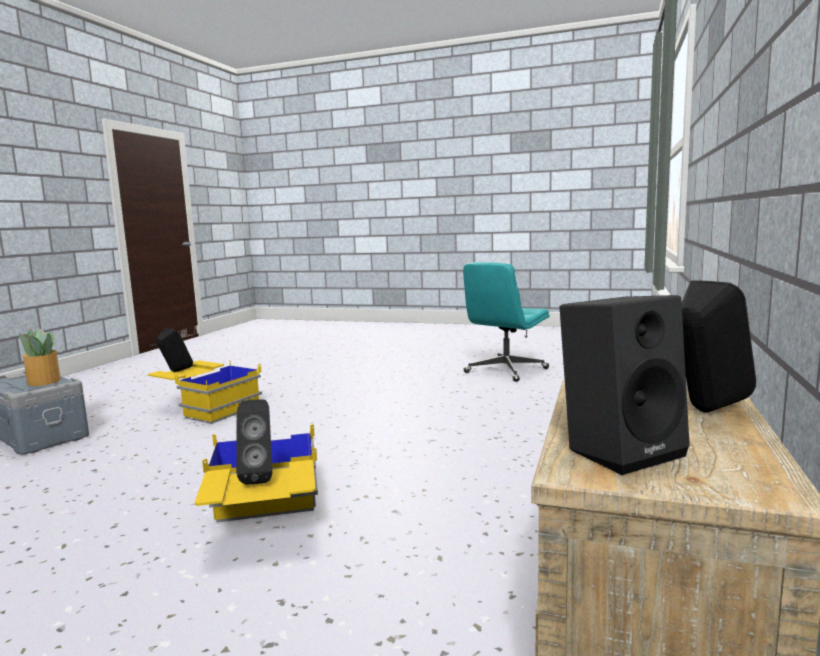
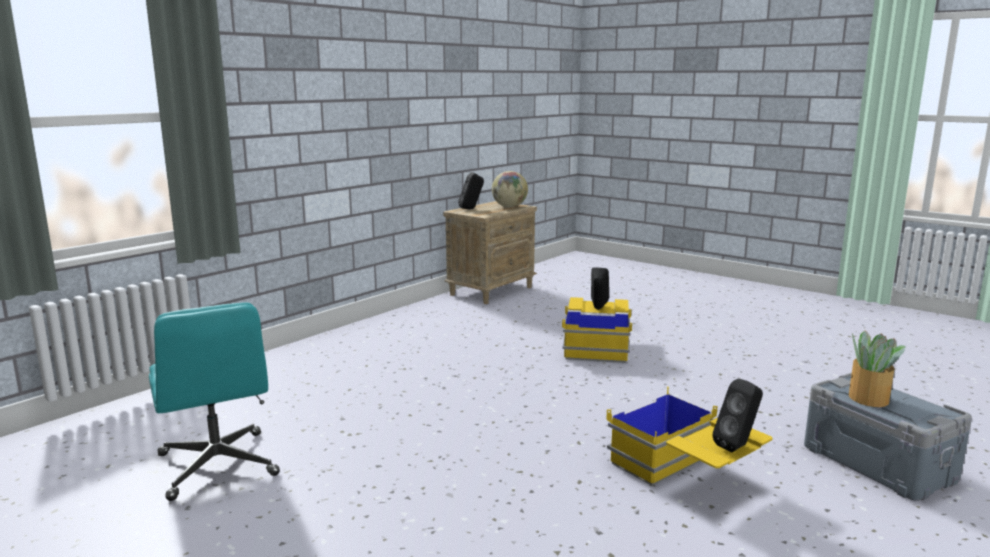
camera: 160 degrees left, 5 degrees up
turquoise office chair [463,262,550,382] -> turquoise office chair turned 90 degrees clockwise [149,302,280,501]
black speaker [560,295,690,475] -> globe [492,171,528,207]

